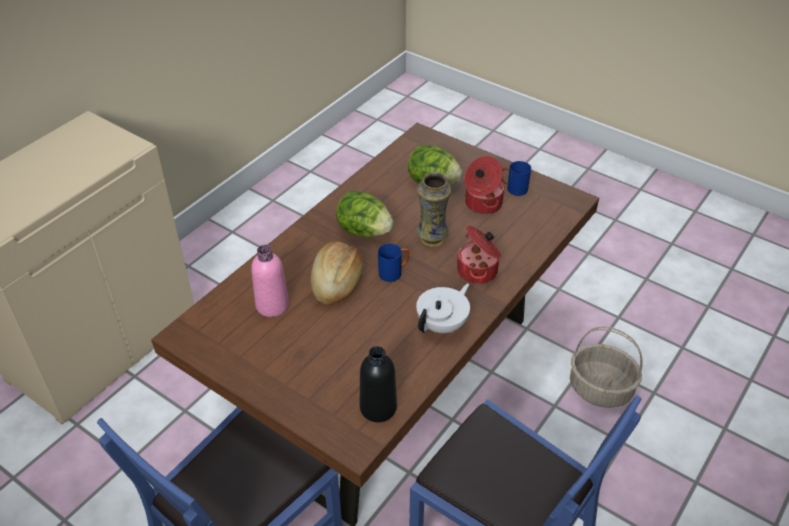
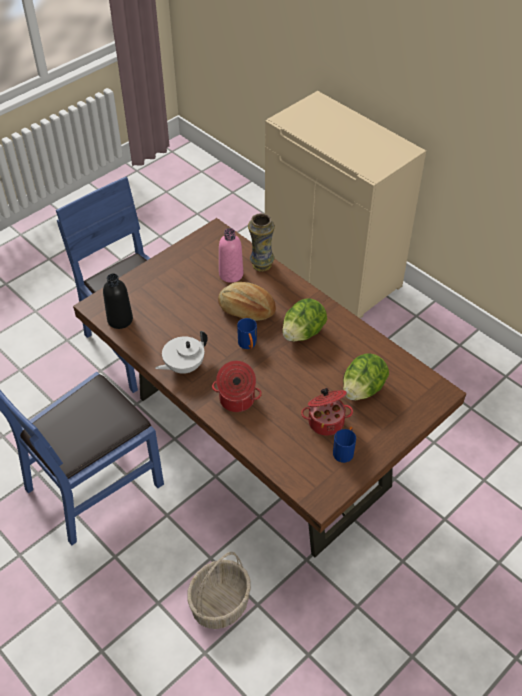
camera: 100 degrees right, 5 degrees up
white teapot [416,283,470,333] -> white teapot turned 90 degrees clockwise [155,331,208,374]
vase [417,172,452,247] -> vase moved to [248,213,275,272]

